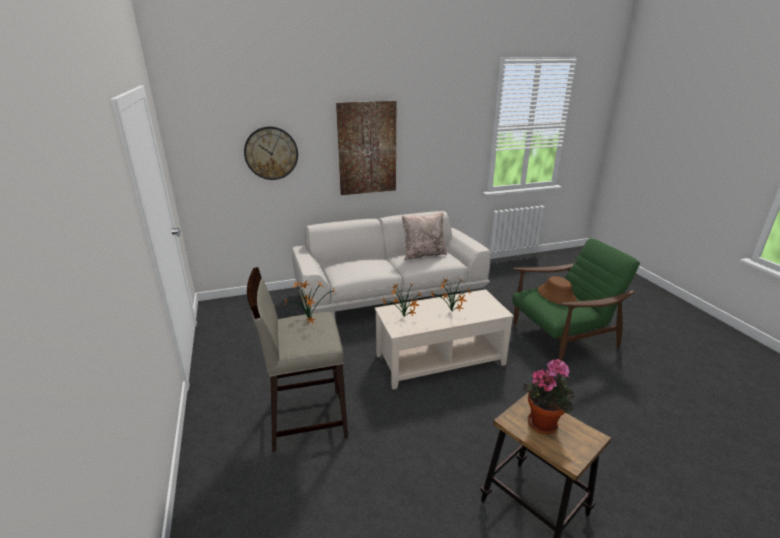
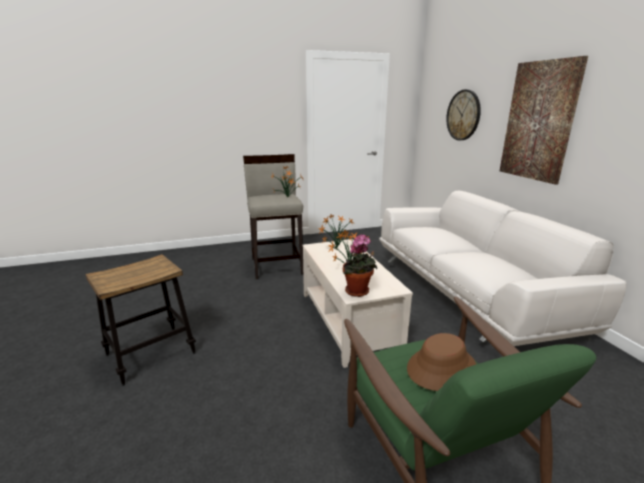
camera: 90 degrees right, 5 degrees down
beige pillow [402,212,447,260] -> none
potted plant [523,359,575,434] -> potted plant moved to [343,234,377,297]

